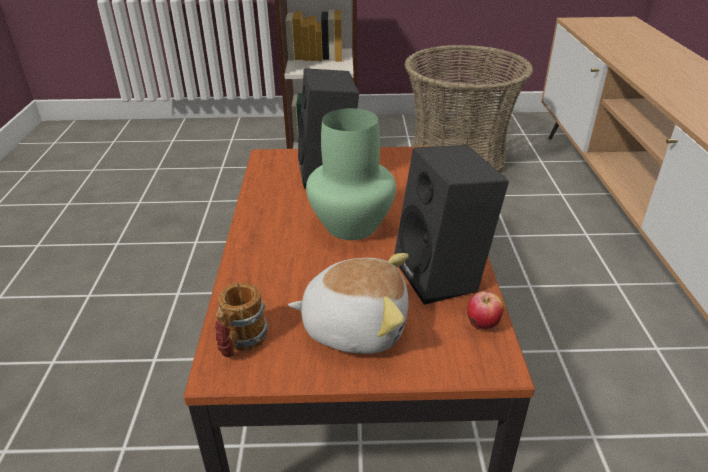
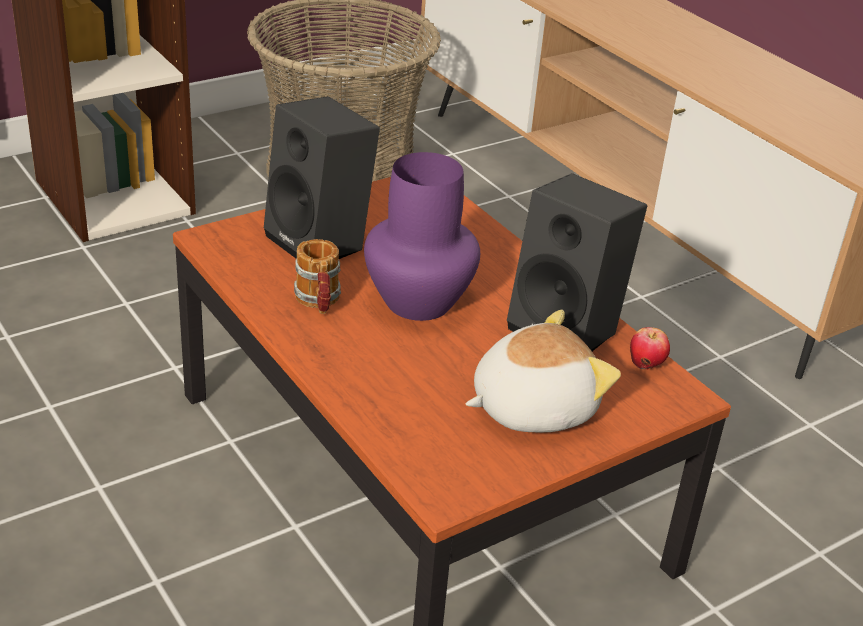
camera: 35 degrees left, 0 degrees up
mug [215,283,269,358] -> mug moved to [294,239,341,314]
green vase [306,108,396,240] -> purple vase [364,152,480,321]

